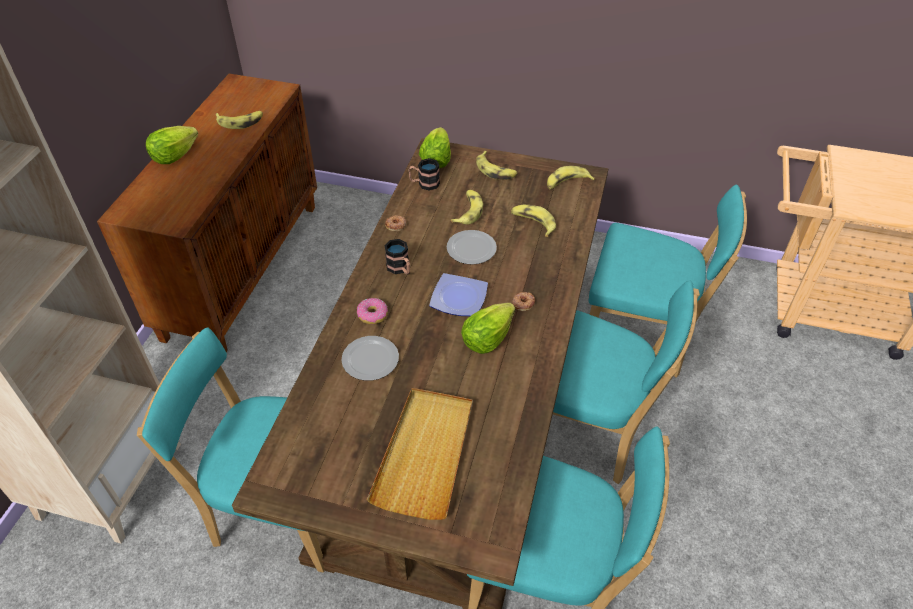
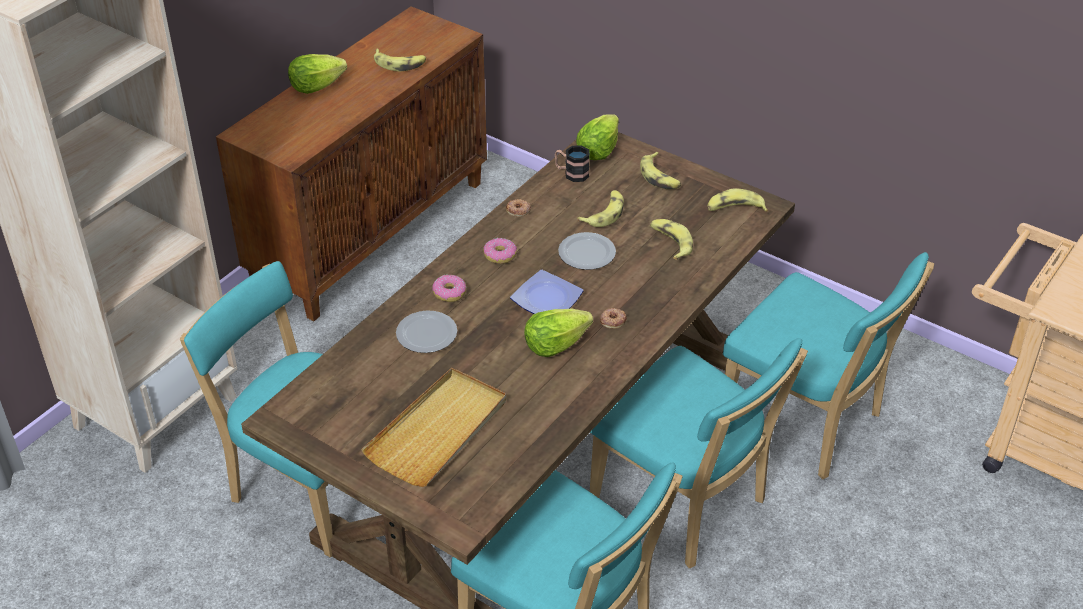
camera: 20 degrees right, 5 degrees down
mug [384,239,410,275] -> donut [483,238,517,264]

